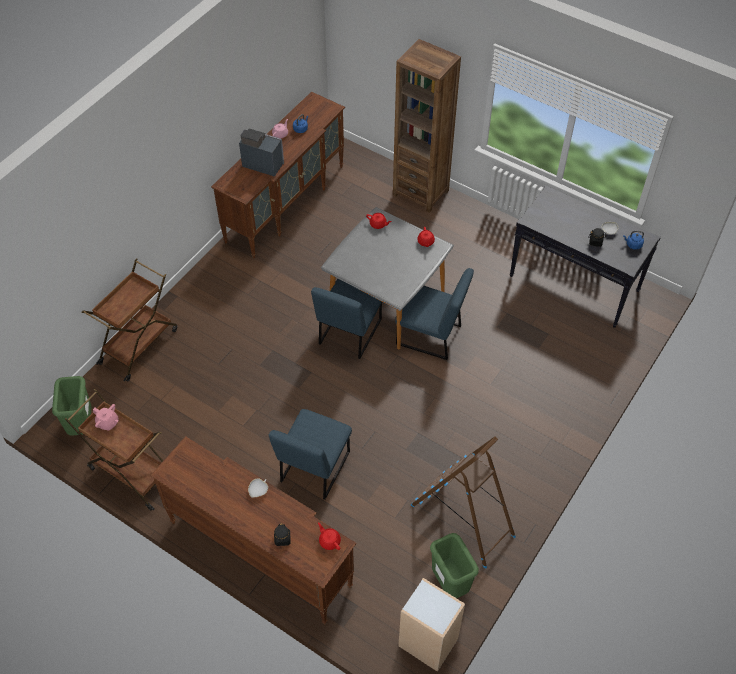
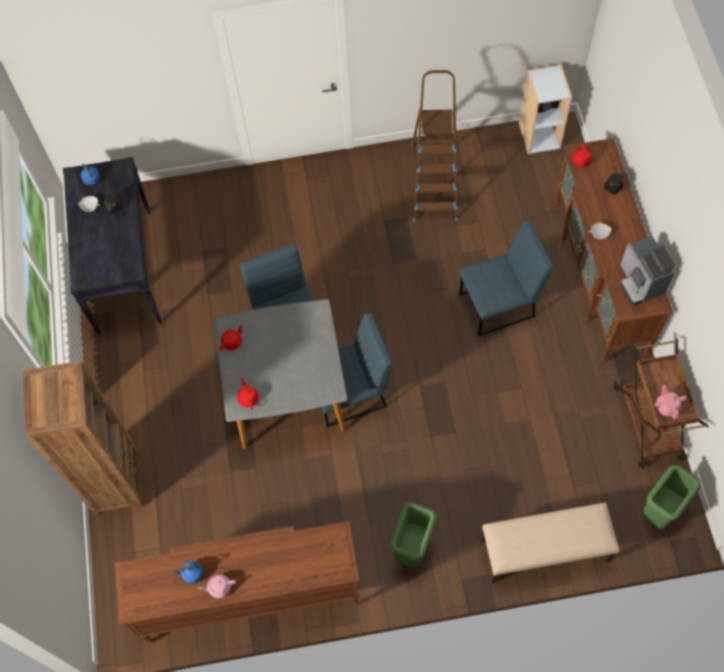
camera: 130 degrees left, 10 degrees up
brown cart [81,258,178,382] -> beige bench [482,503,620,583]
coffee machine [239,129,284,177] -> coffee machine moved to [620,236,675,306]
green trash can [430,533,479,598] -> green trash can moved to [390,502,437,568]

